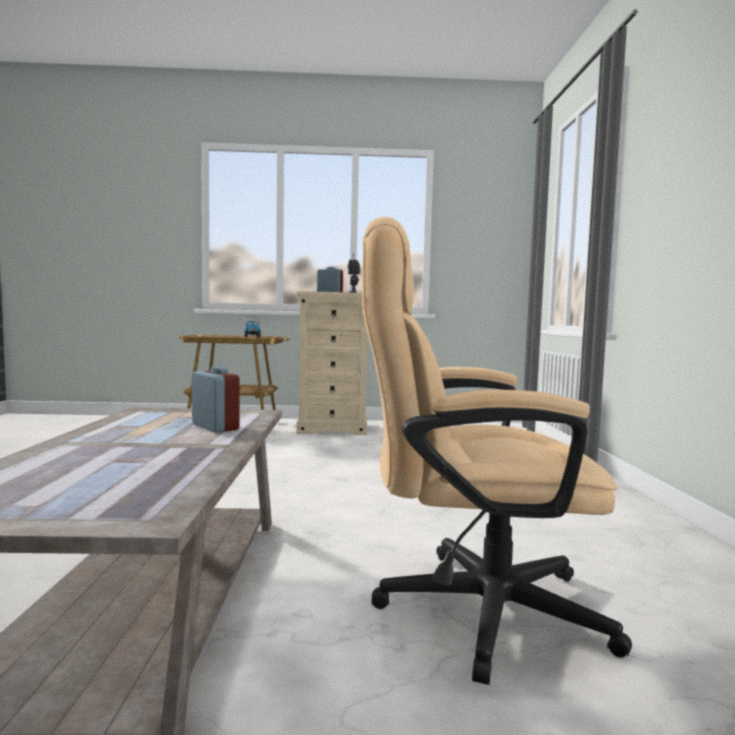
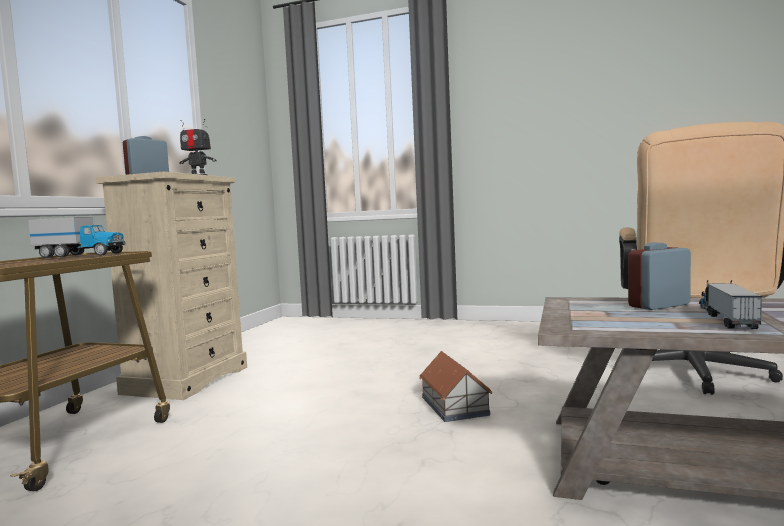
camera: 70 degrees left, 0 degrees up
none -> toy house [419,351,492,422]
none -> toy truck [699,280,763,329]

